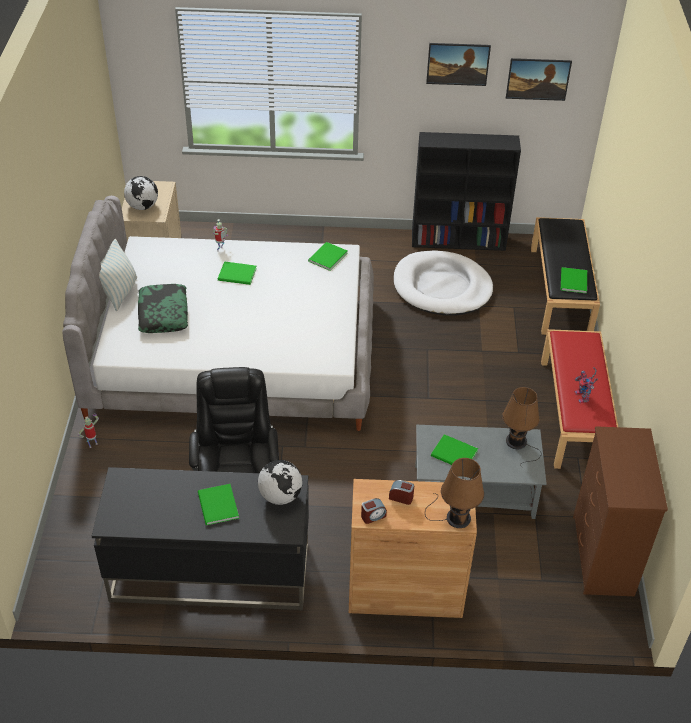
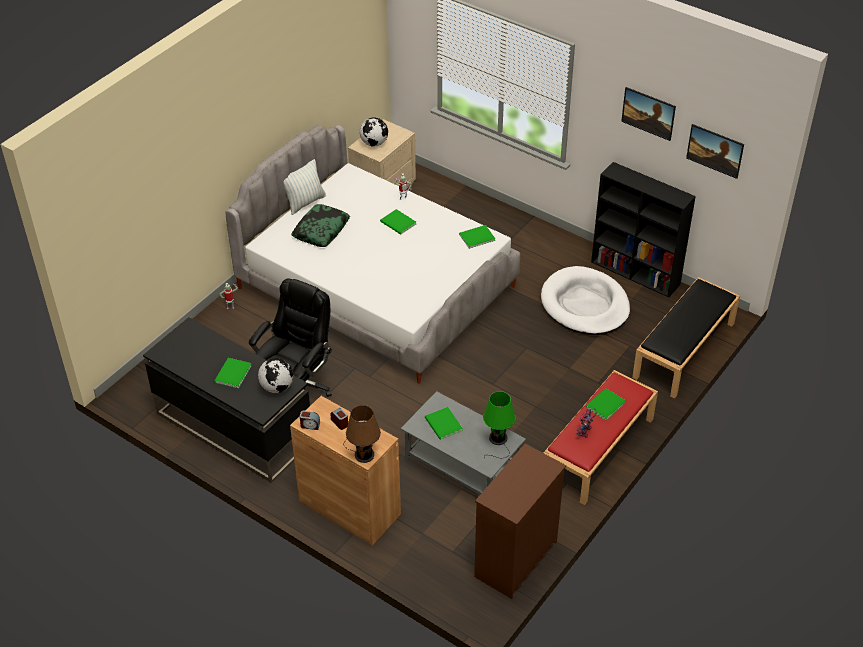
camera: 35 degrees right, 0 degrees up
brown table lamp [502,387,542,468] -> green table lamp [483,391,515,459]
green book [561,267,587,294] -> green book moved to [586,388,626,420]

